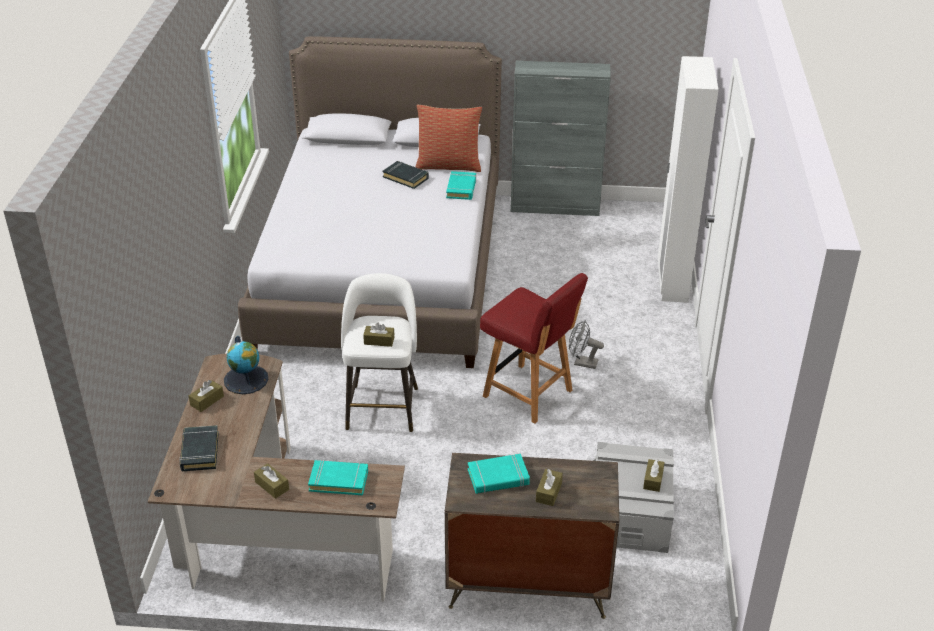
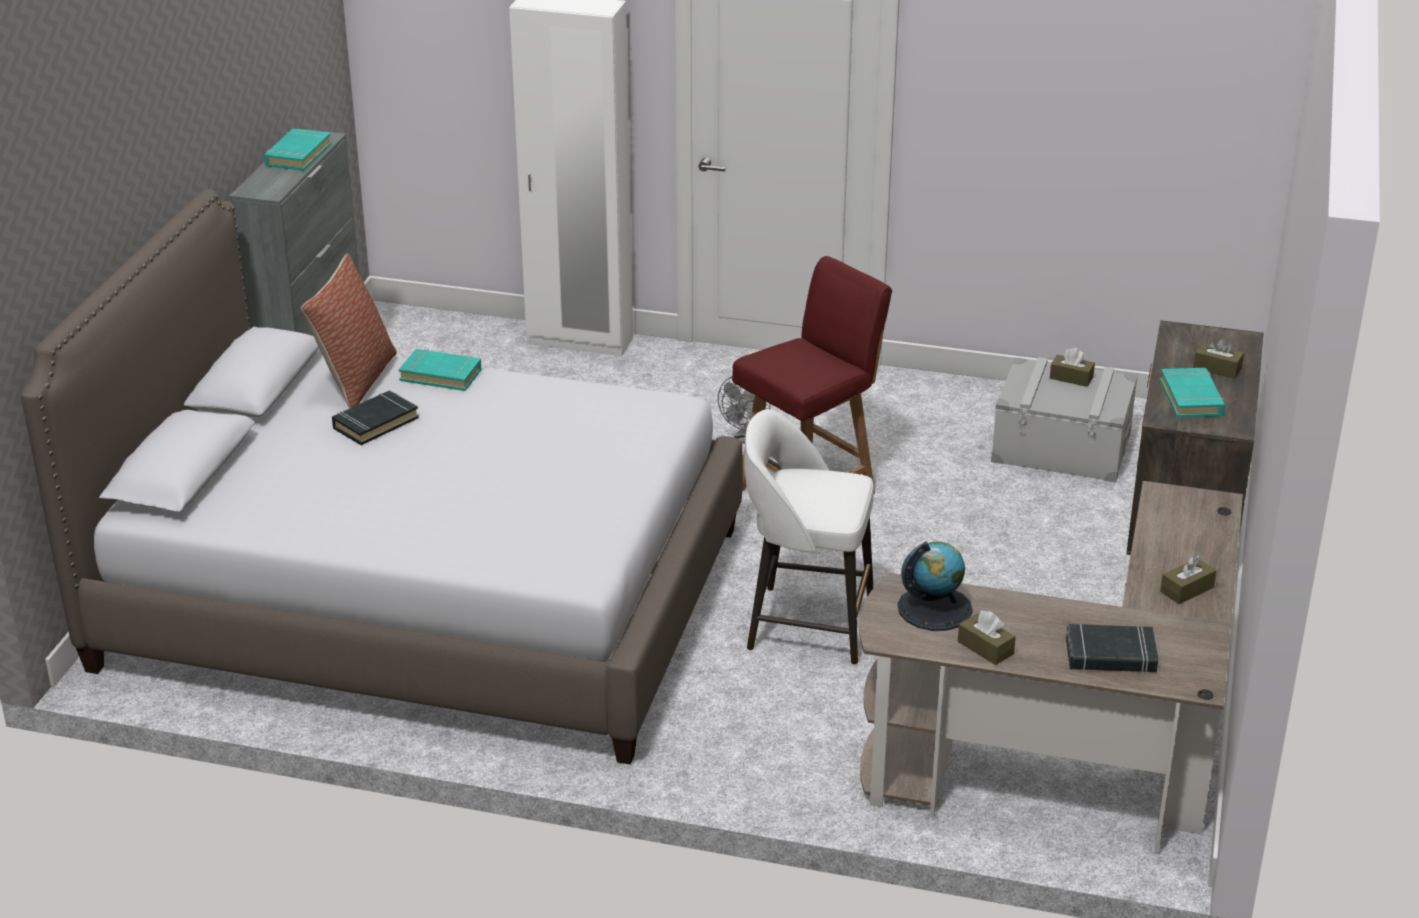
camera: 80 degrees left, 5 degrees down
turquoise book [308,460,368,495] -> turquoise book moved to [264,129,331,171]
brown tissue box [363,323,394,347] -> none

